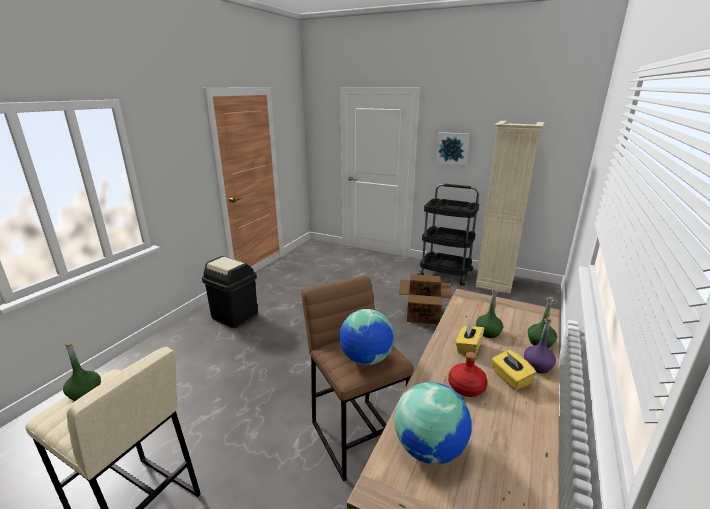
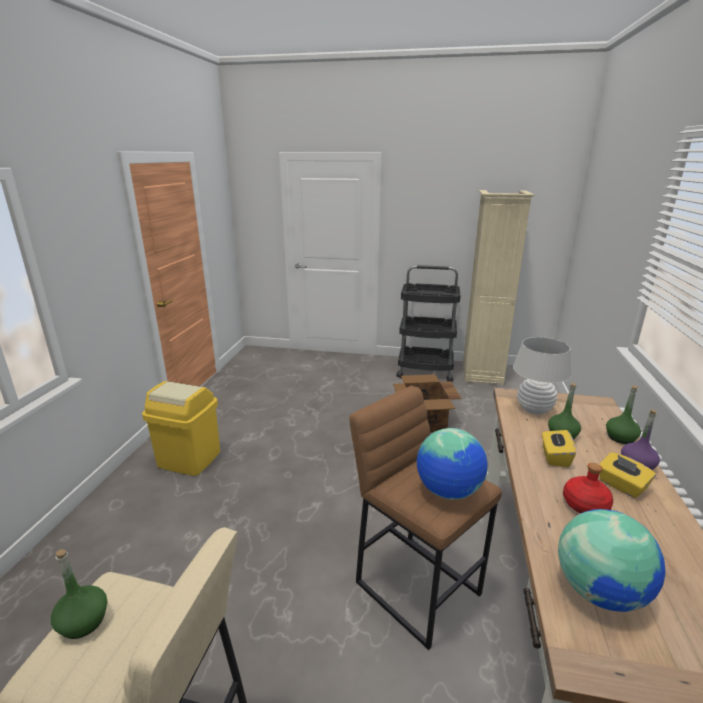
camera: 15 degrees left, 0 degrees up
black trash can [202,256,258,328] -> yellow trash can [142,381,220,476]
picture [436,132,469,165] -> none
none -> white table lamp [513,337,571,415]

